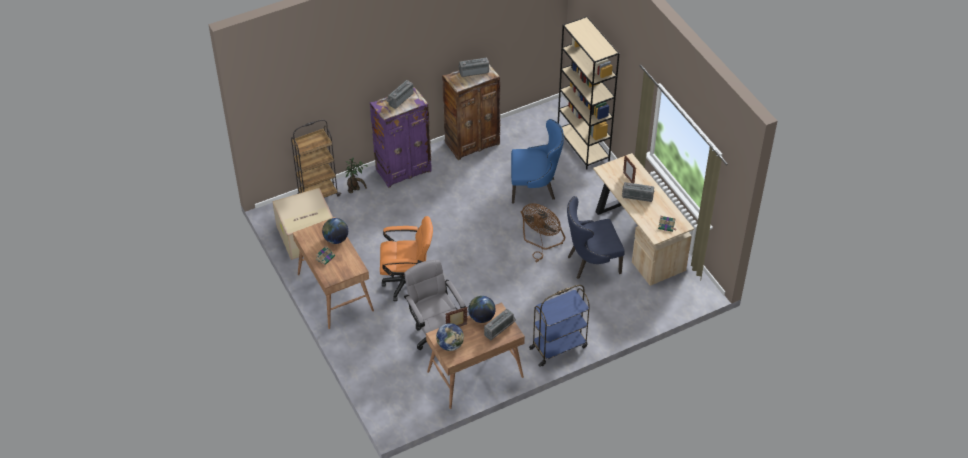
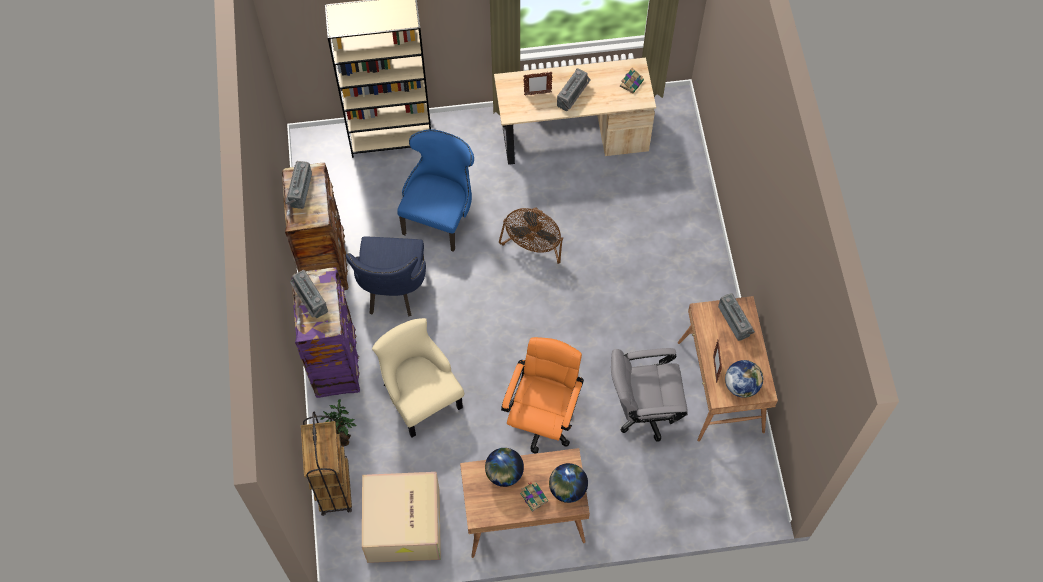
camera: 70 degrees left, 15 degrees up
globe [468,296,496,323] -> globe moved to [549,463,588,503]
brown fan [520,203,565,262] -> brown fan turned 120 degrees counterclockwise [499,207,563,264]
blue cart [529,285,590,367] -> none
blue chair [567,196,625,279] -> blue chair moved to [346,237,426,316]
none -> beige chair [372,318,465,438]

